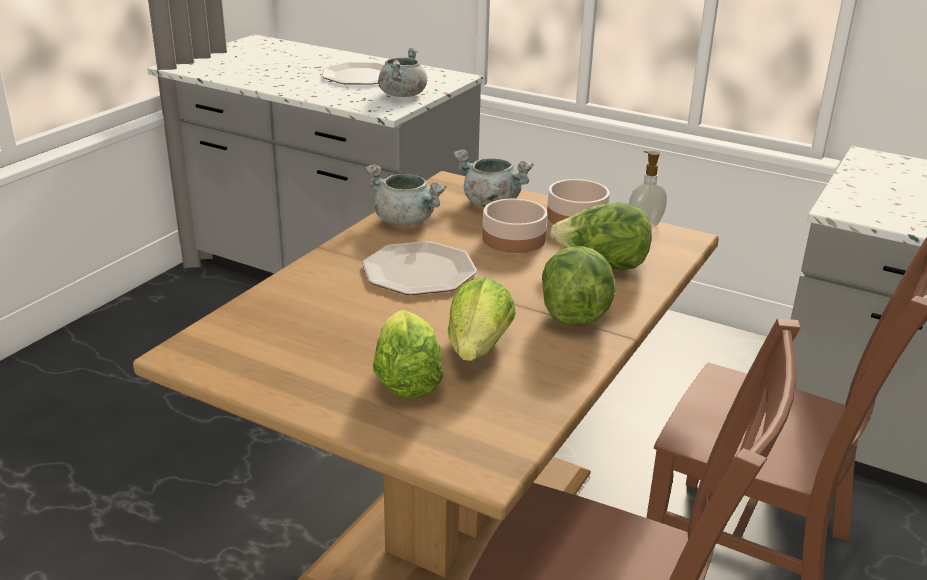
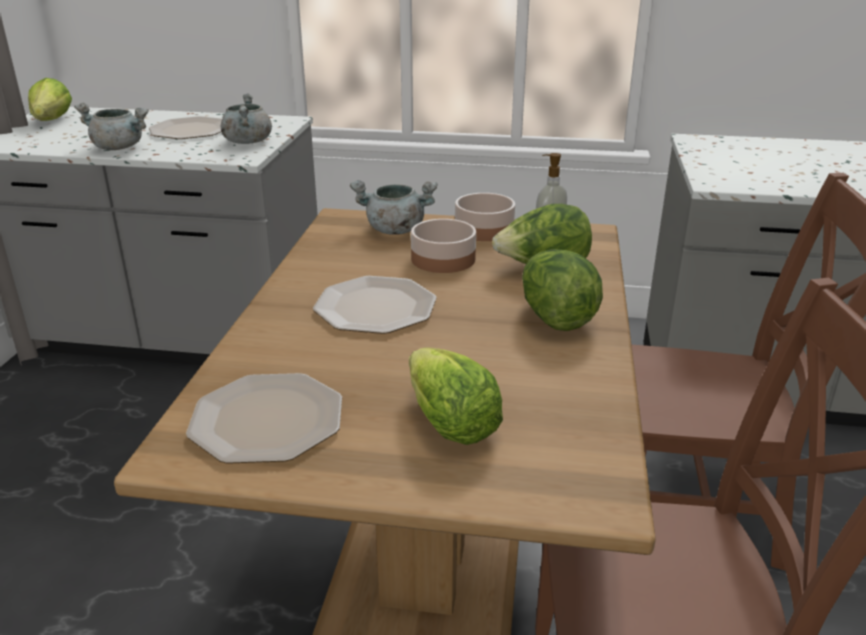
camera: 20 degrees left, 0 degrees up
grey cooking pot [365,164,447,226] -> grey cooking pot moved to [74,103,149,150]
lettuce [448,277,516,361] -> lettuce moved to [28,78,72,121]
none -> plate [186,373,342,464]

